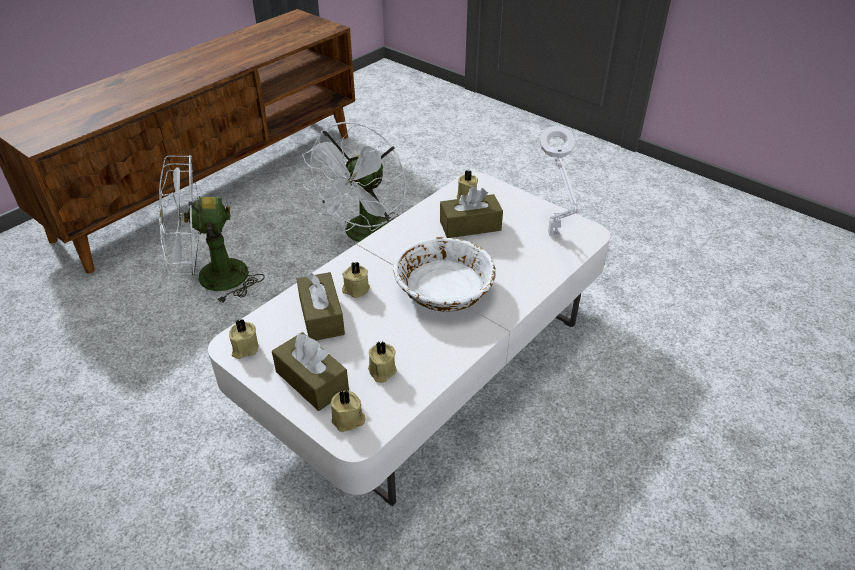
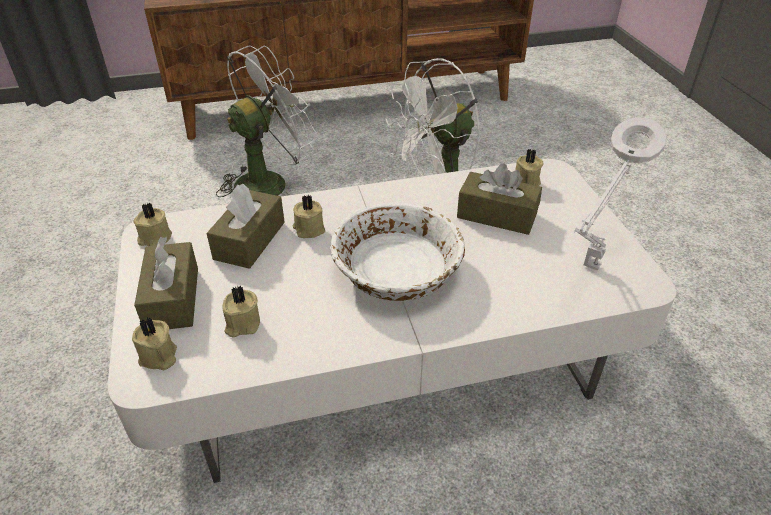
camera: 35 degrees right, 0 degrees up
white fan [159,155,264,305] -> white fan turned 120 degrees clockwise [216,46,318,197]

